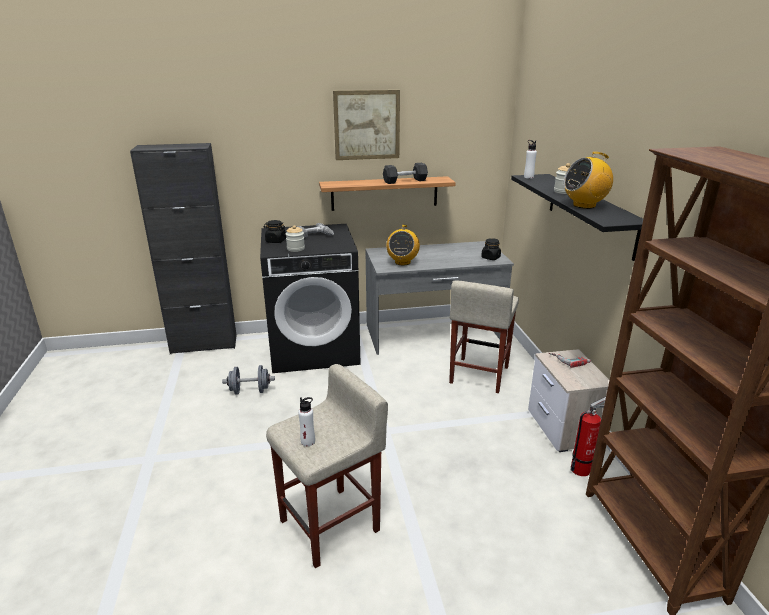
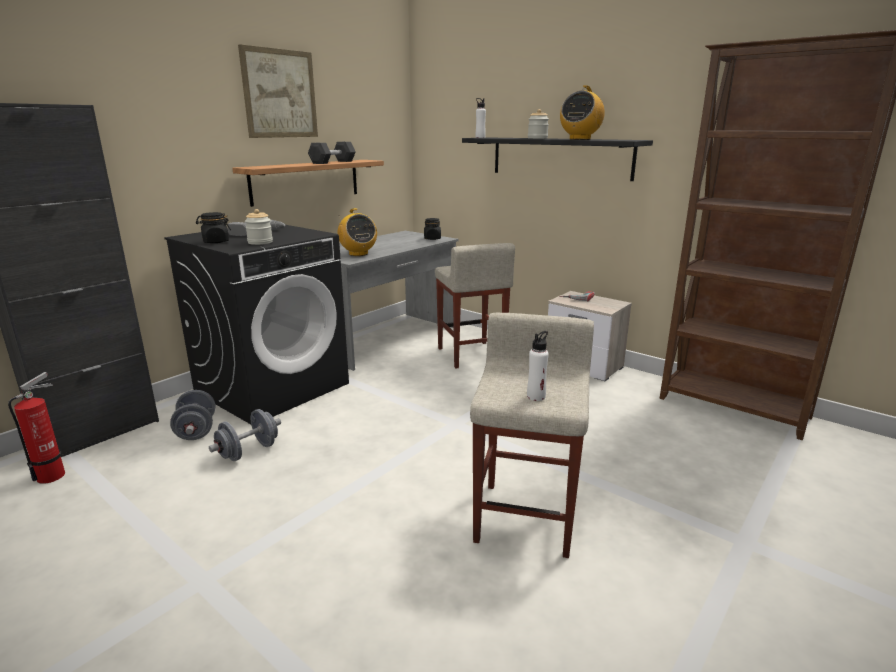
camera: 40 degrees left, 5 degrees down
fire extinguisher [571,397,606,476] -> fire extinguisher moved to [8,372,65,484]
none -> grey dumbbell [170,390,216,440]

